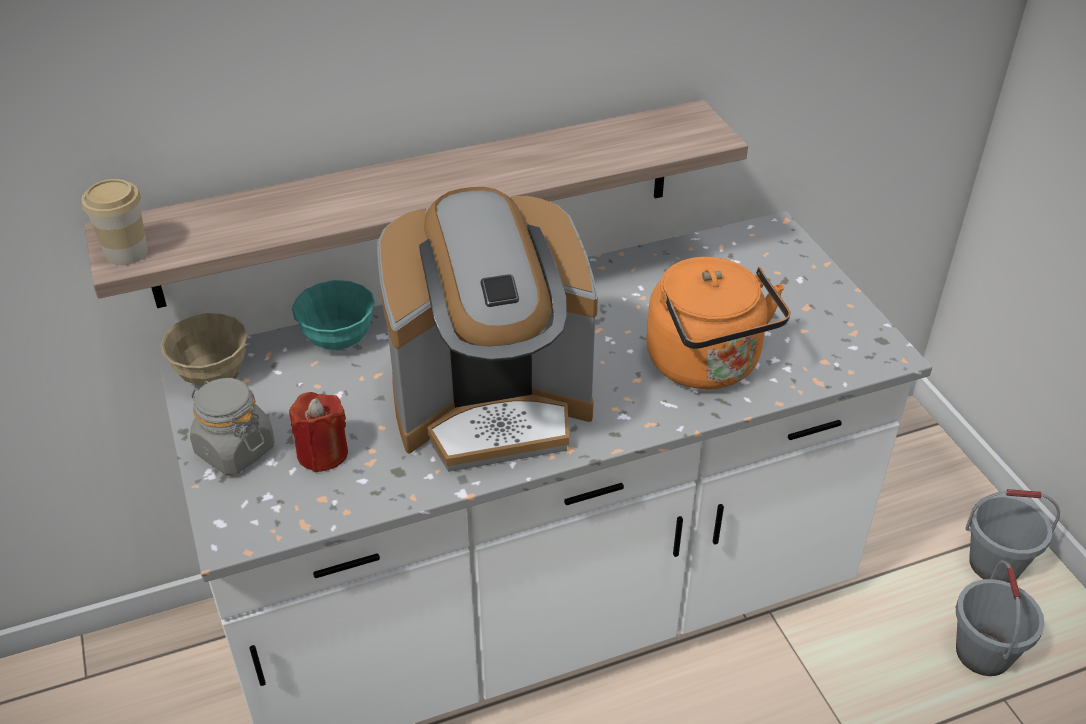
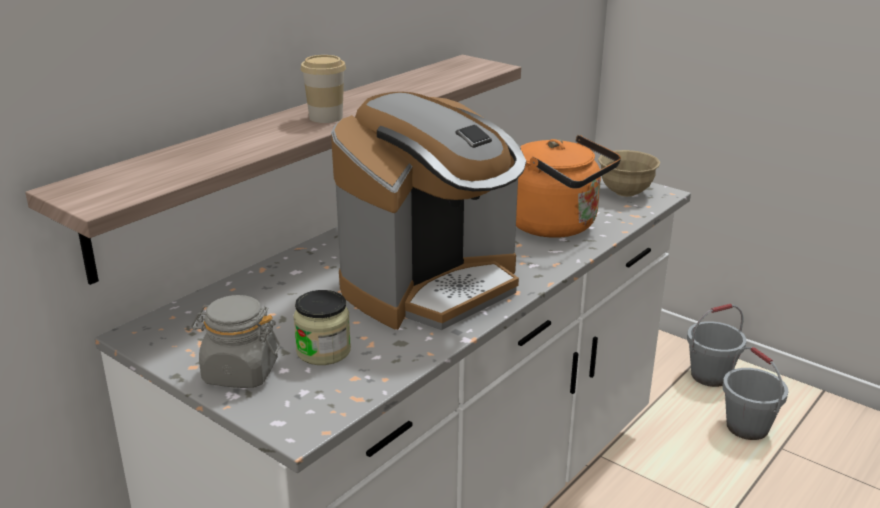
camera: 30 degrees left, 15 degrees down
cup [81,179,148,265] -> cup moved to [300,55,346,123]
beige bowl [160,313,248,385] -> beige bowl moved to [598,150,660,197]
red candle [289,392,348,473] -> jar [293,290,351,365]
turquoise bowl [292,280,375,350] -> none

